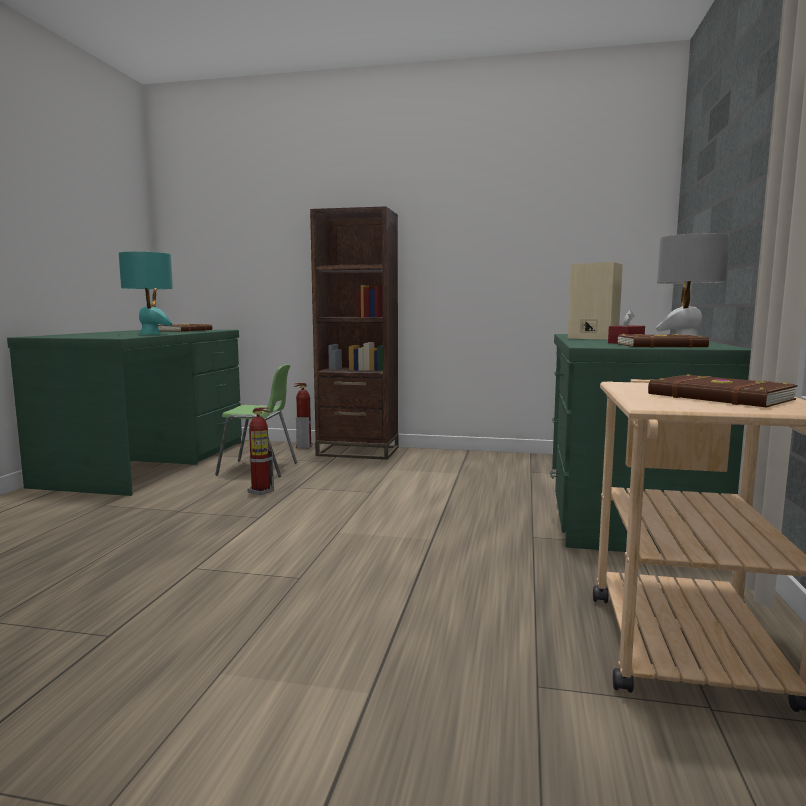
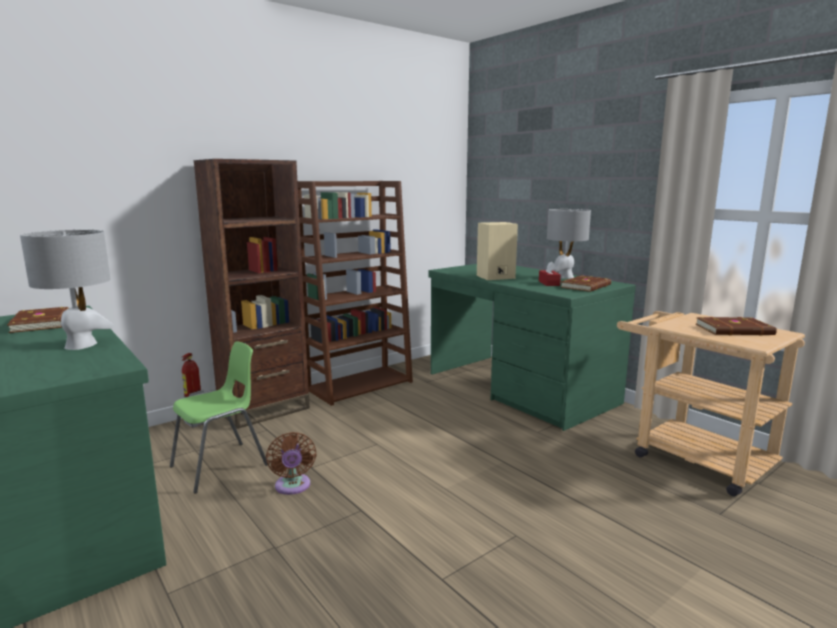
camera: 50 degrees left, 5 degrees up
turquoise table lamp [119,252,173,335] -> grey table lamp [20,230,114,350]
fire extinguisher [247,407,274,495] -> brown fan [266,432,316,495]
none -> brown bookcase [297,181,413,406]

